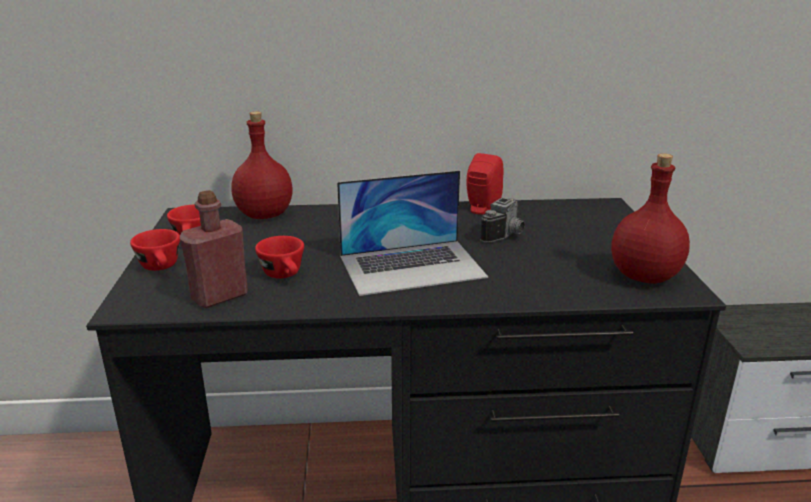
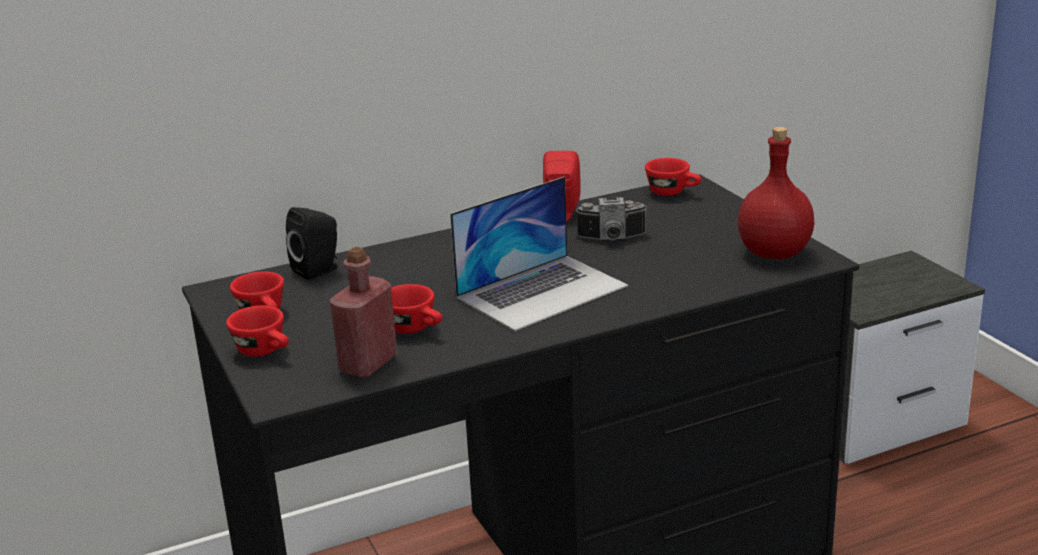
camera: 20 degrees left, 0 degrees up
red bottle [231,111,293,219] -> black speaker [286,207,338,280]
camera [480,198,525,243] -> camera turned 75 degrees clockwise [575,197,647,240]
none -> red cup [645,158,702,196]

